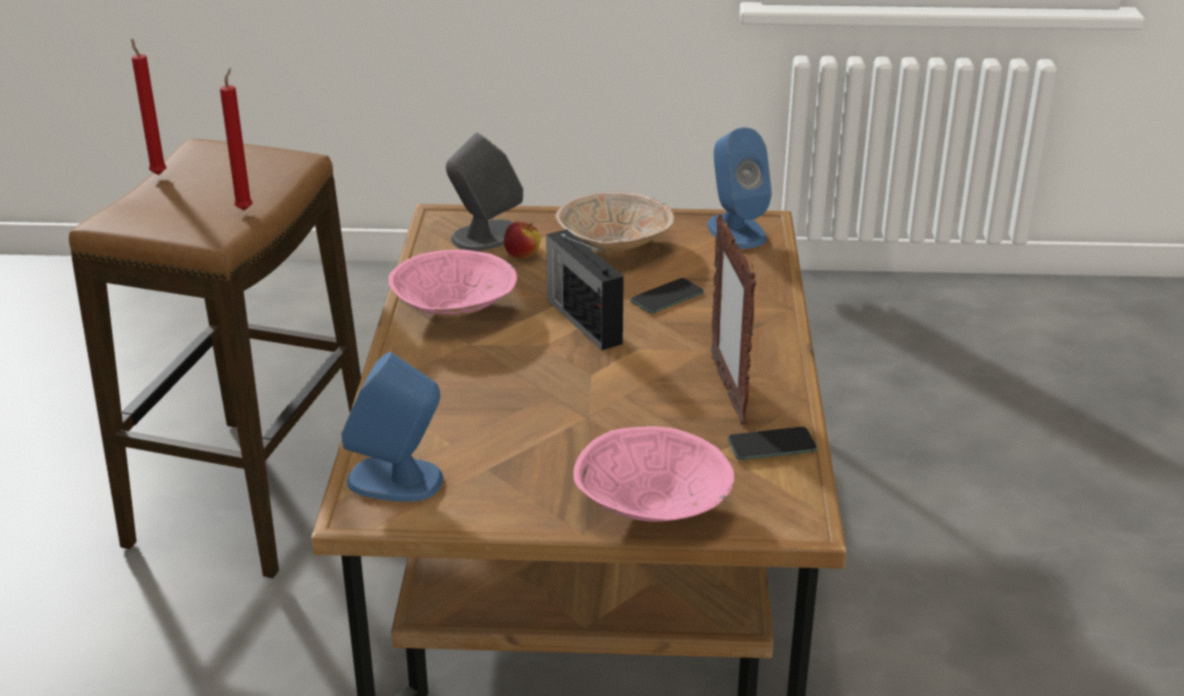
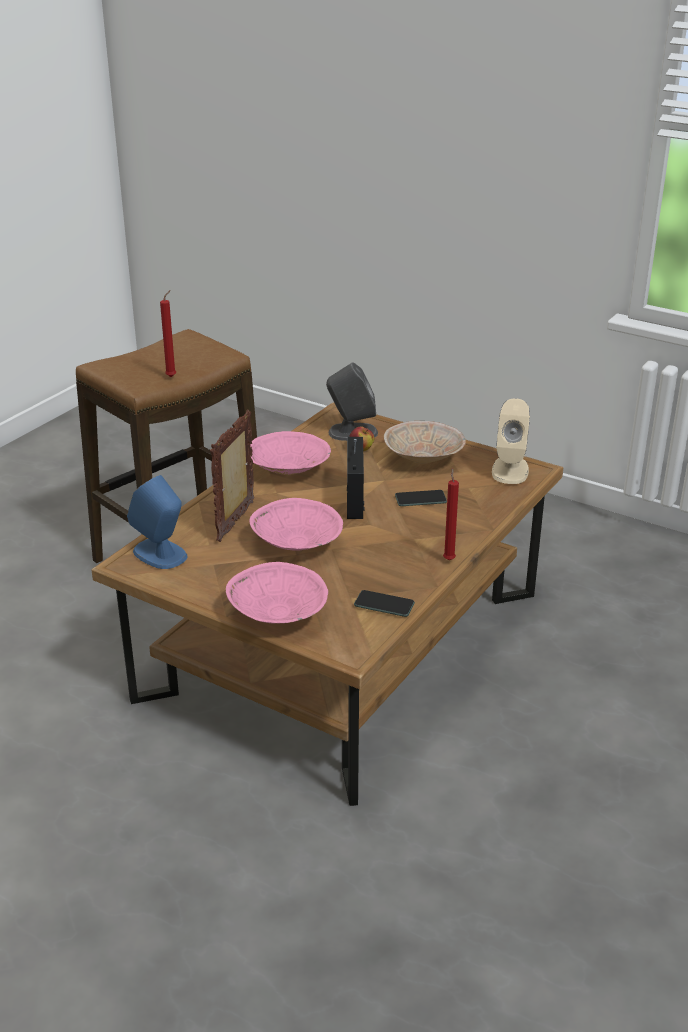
camera: 30 degrees right, 0 degrees up
red candle [131,38,166,175] -> red candle moved to [443,468,459,560]
blue speaker [707,127,772,249] -> beige speaker [492,398,530,484]
picture frame [711,214,756,425] -> picture frame moved to [210,410,254,542]
none -> pink bowl [249,498,343,551]

